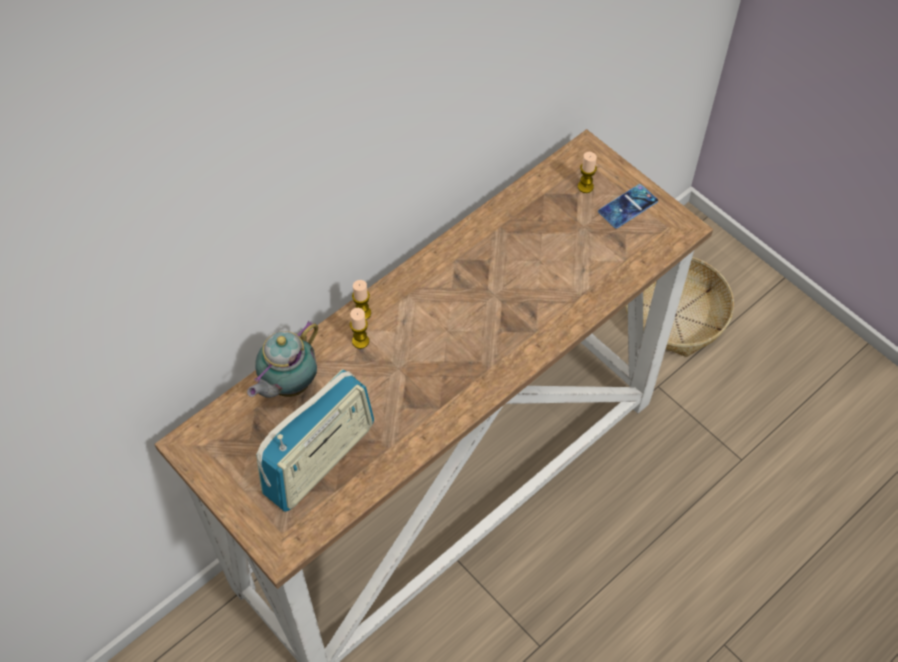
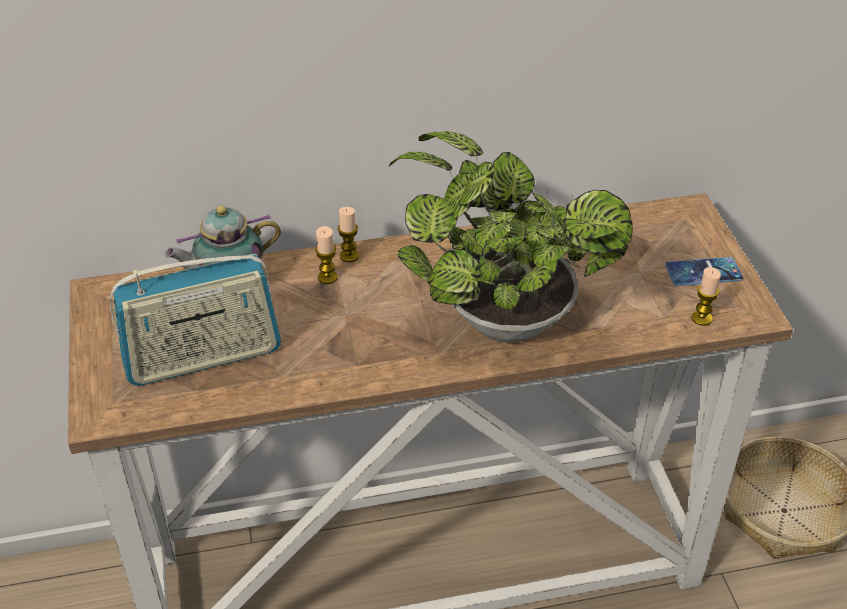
camera: 30 degrees right, 15 degrees down
candle [578,152,597,193] -> candle moved to [692,267,721,326]
none -> potted plant [388,131,633,343]

